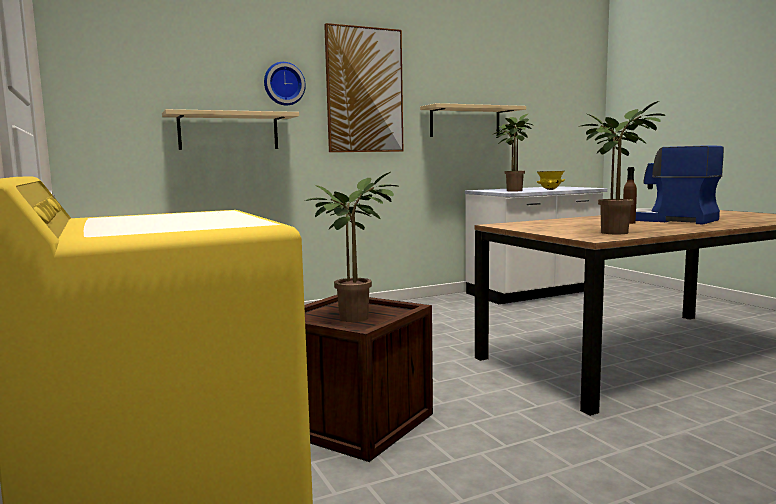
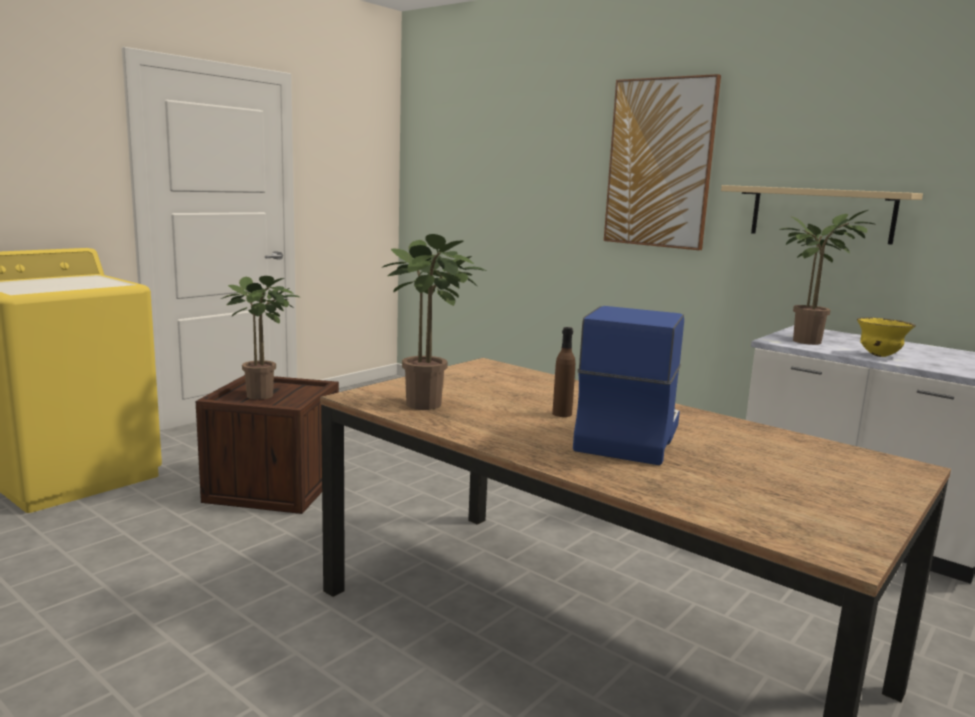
camera: 65 degrees right, 5 degrees up
beige shelf [162,109,299,150] -> none
wall clock [264,62,306,105] -> none

